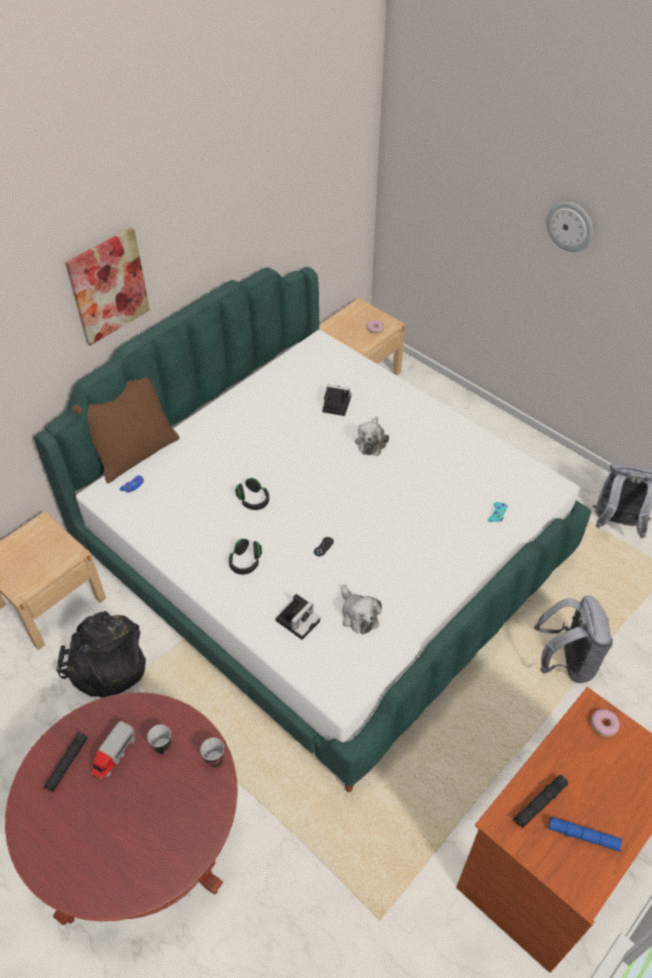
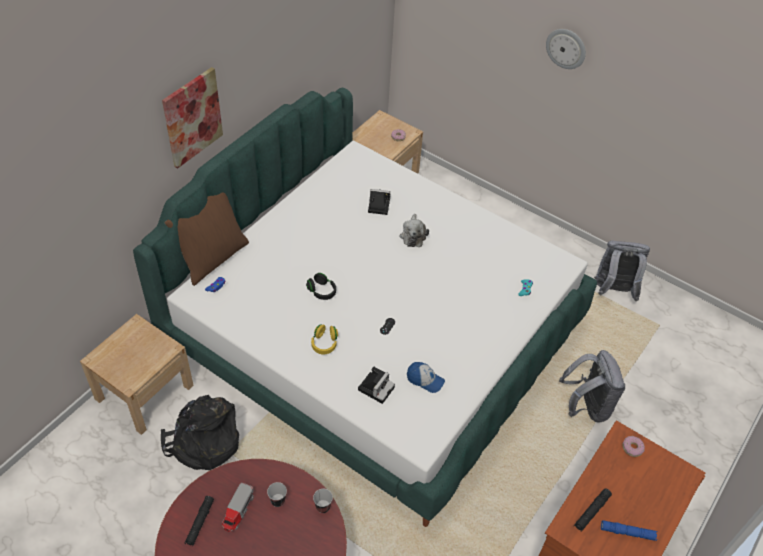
camera: 10 degrees left, 0 degrees up
black headphones [229,539,262,575] -> yellow headphones [311,324,338,354]
plush toy [342,585,382,634] -> cap [407,362,445,393]

